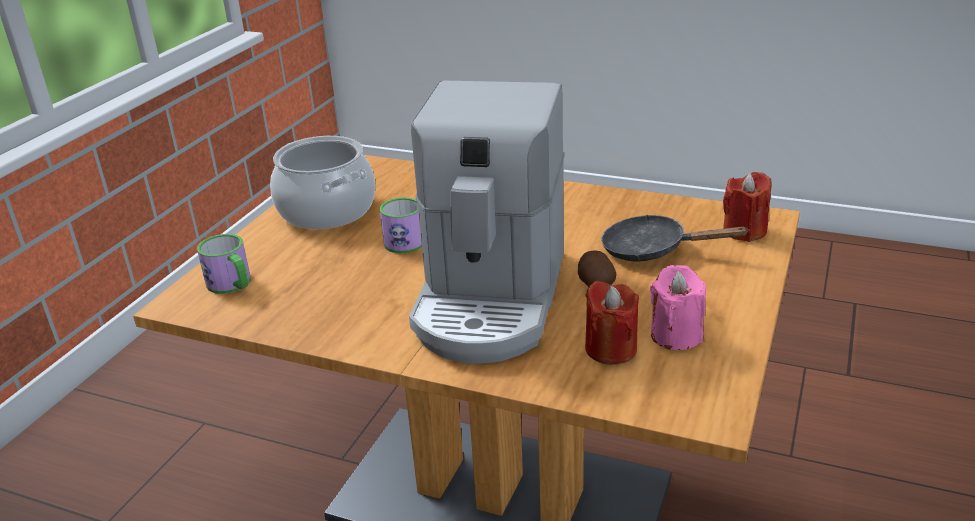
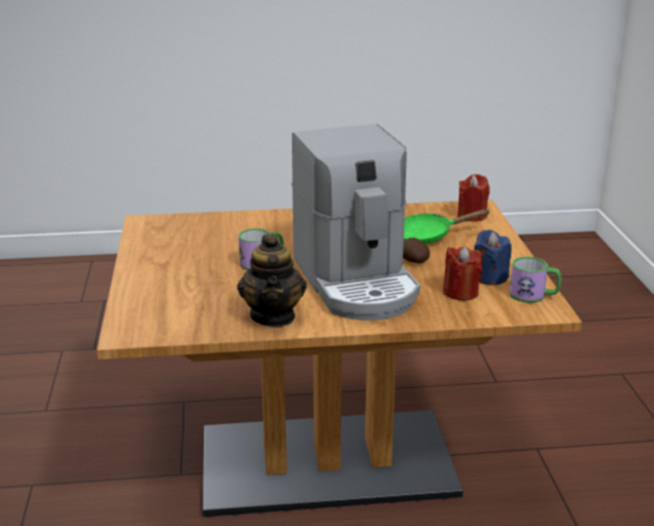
camera: 30 degrees left, 5 degrees down
mug [197,234,251,294] -> mug moved to [510,257,561,303]
cooking pot [270,136,376,229] -> none
black frying pan [601,215,750,261] -> green frying pan [404,209,489,244]
pink candle [650,265,706,350] -> blue candle [474,230,512,285]
none -> teapot [237,233,307,327]

